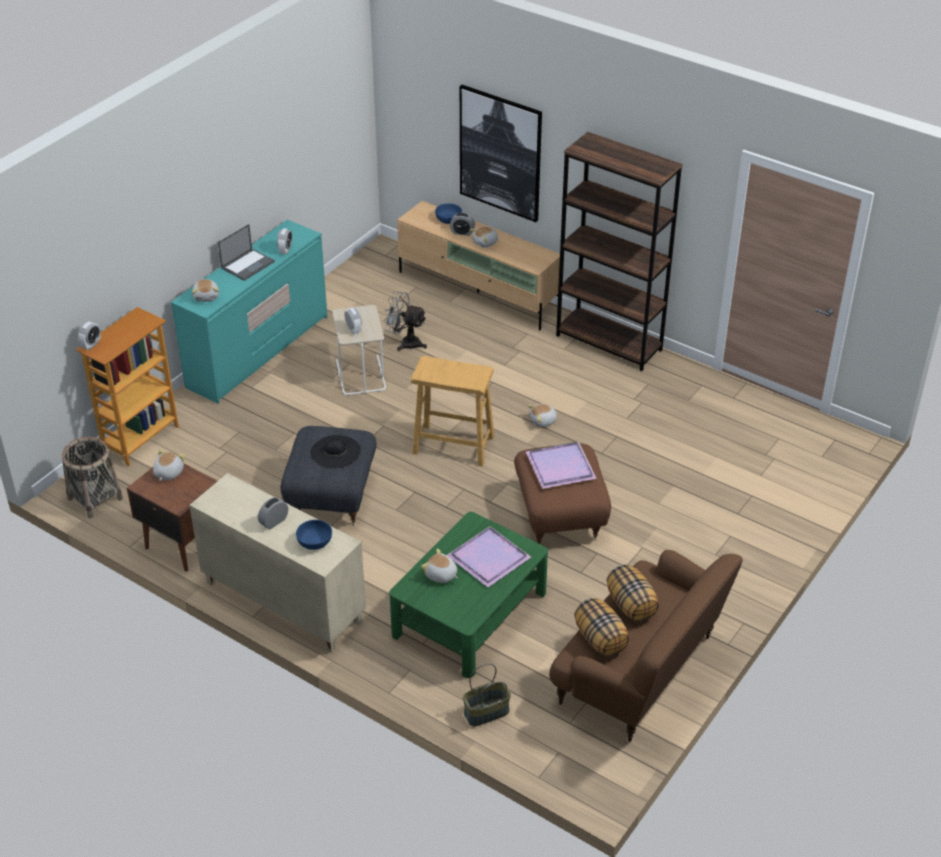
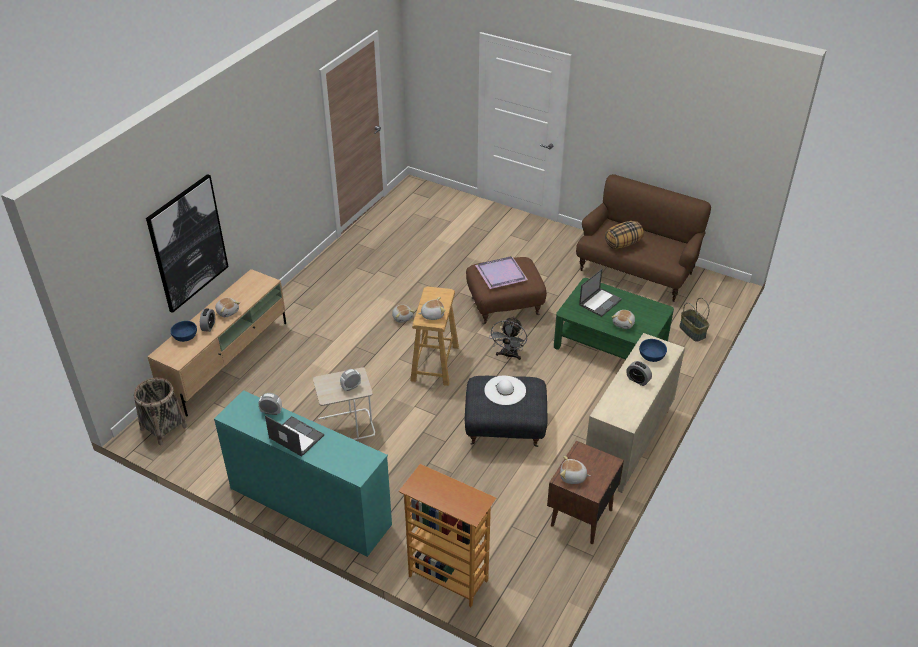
camera: 95 degrees left, 0 degrees up
basket [62,437,123,518] -> basket moved to [134,378,187,445]
alarm clock [78,322,101,350] -> none
plush toy [192,279,219,302] -> plush toy moved to [418,297,445,320]
black hat [310,435,361,468] -> white hat [484,376,526,405]
grey fan [383,291,427,351] -> grey fan moved to [489,316,527,360]
purple tray [447,526,531,587] -> laptop [579,269,622,317]
brown bookcase [556,132,683,371] -> none
pillow [574,598,629,656] -> none

